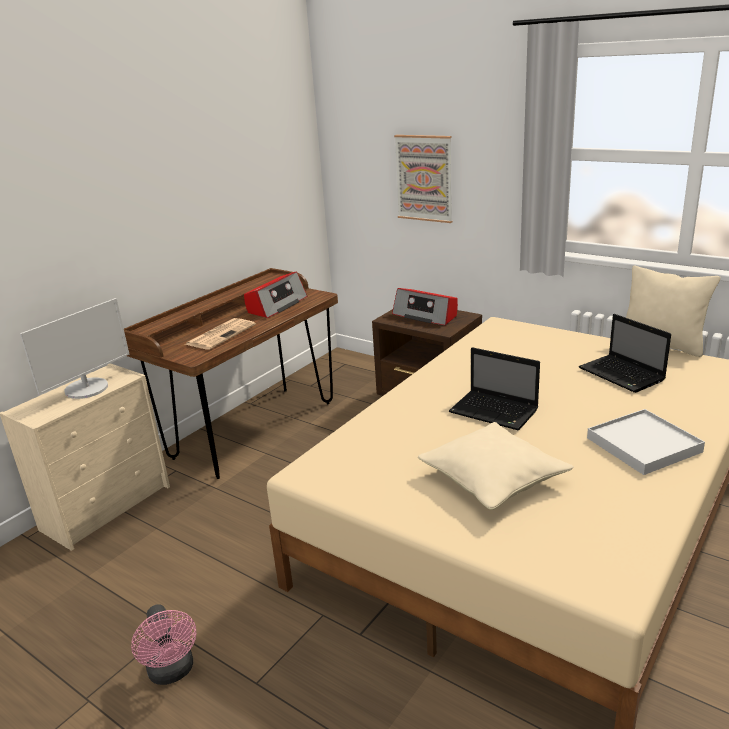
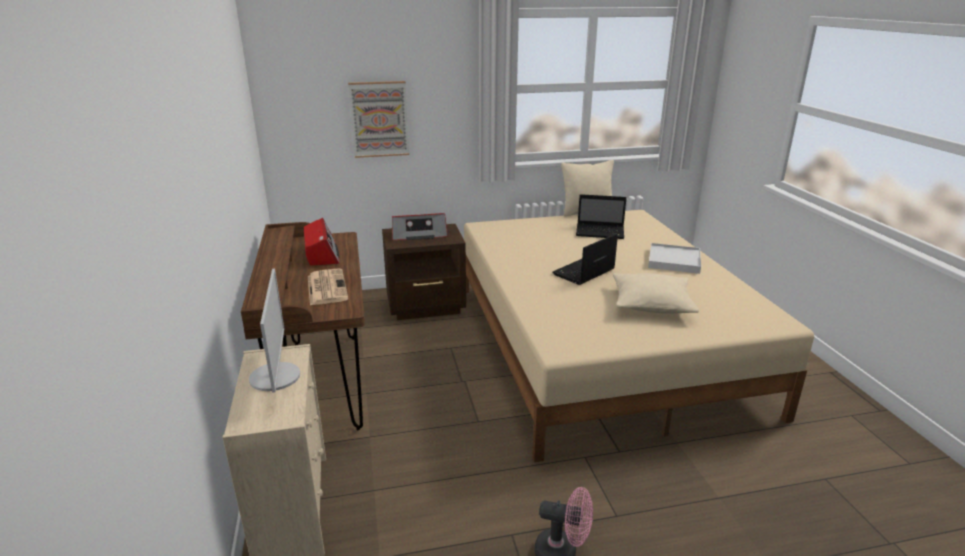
camera: 50 degrees left, 0 degrees up
laptop [449,347,540,431] -> laptop turned 150 degrees clockwise [553,233,618,285]

